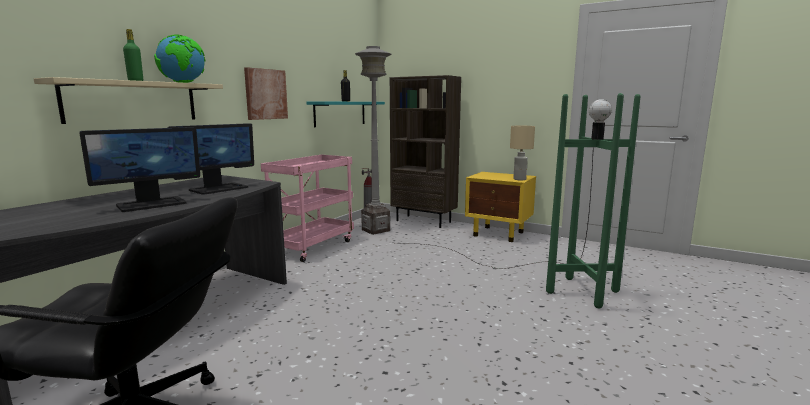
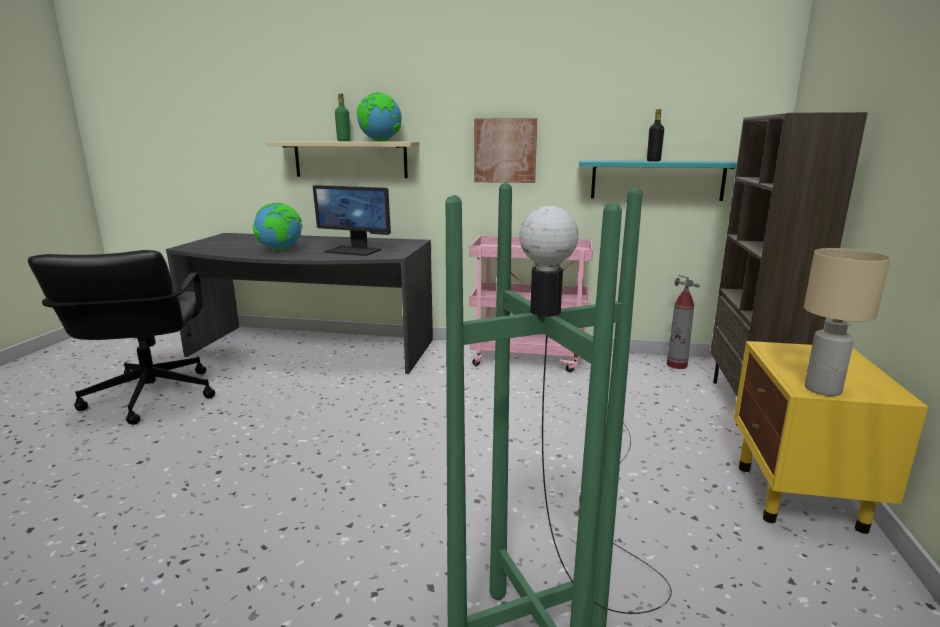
camera: 70 degrees right, 5 degrees up
monitor [79,127,200,212] -> globe [253,203,303,251]
grey floor lamp [355,46,391,235] -> none

